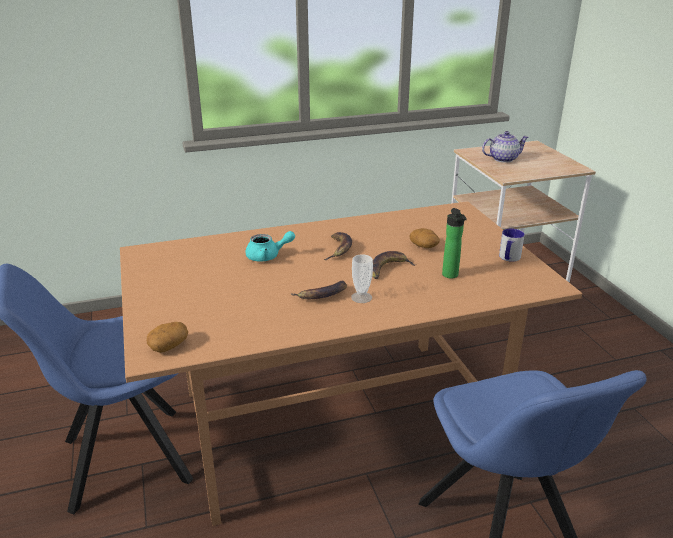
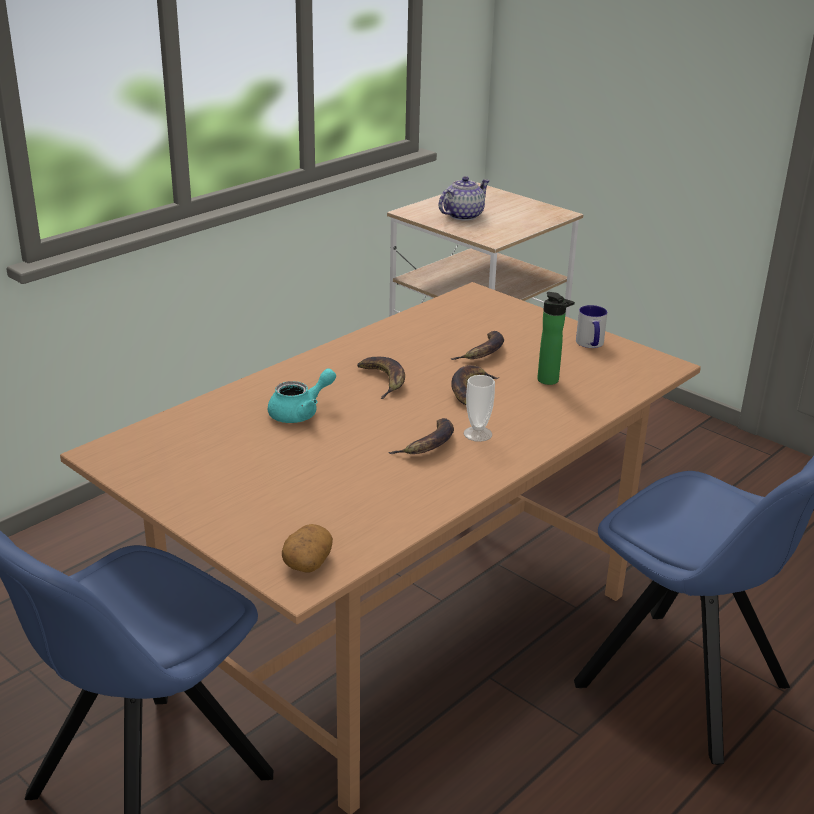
camera: 30 degrees left, 0 degrees up
potato [410,228,440,248] -> banana [450,331,504,360]

